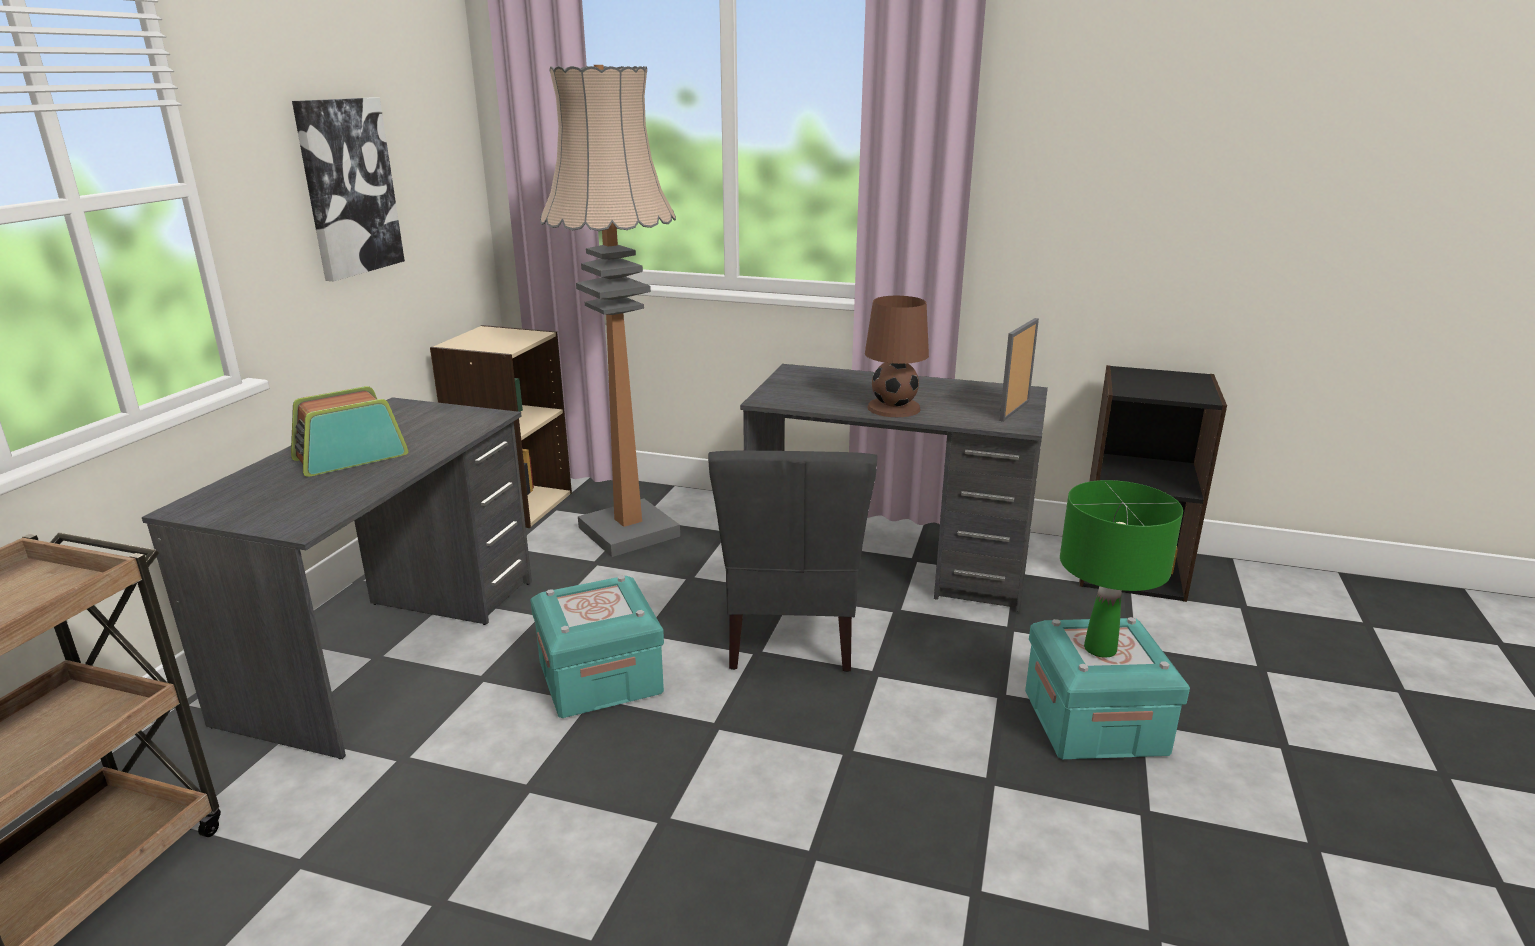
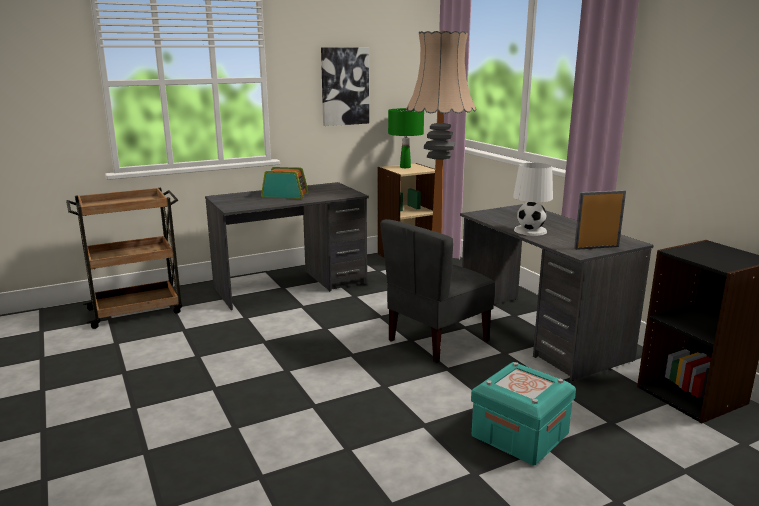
camera: 45 degrees right, 5 degrees down
turquoise storage box [530,575,664,718] -> none
brown table lamp [865,296,929,417] -> white table lamp [513,163,553,236]
green table lamp [1060,480,1183,658] -> green table lamp moved to [388,108,424,168]

